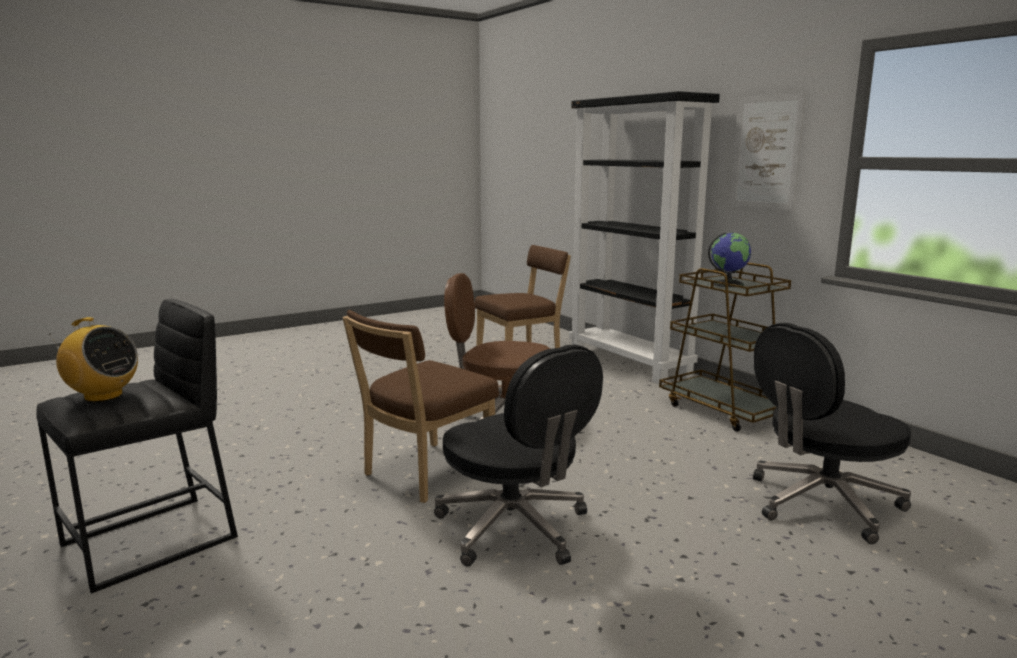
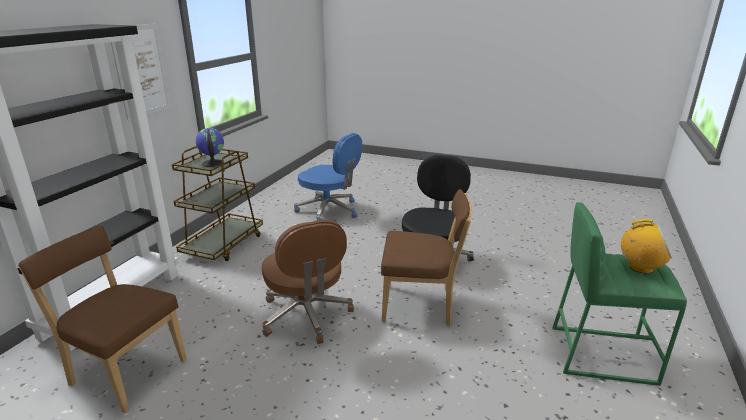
camera: 125 degrees left, 10 degrees up
black stool [36,299,238,594] -> green stool [552,202,687,386]
radio [50,317,138,402] -> radio turned 120 degrees clockwise [621,219,672,274]
black office chair [753,323,911,544] -> blue office chair [294,133,362,220]

